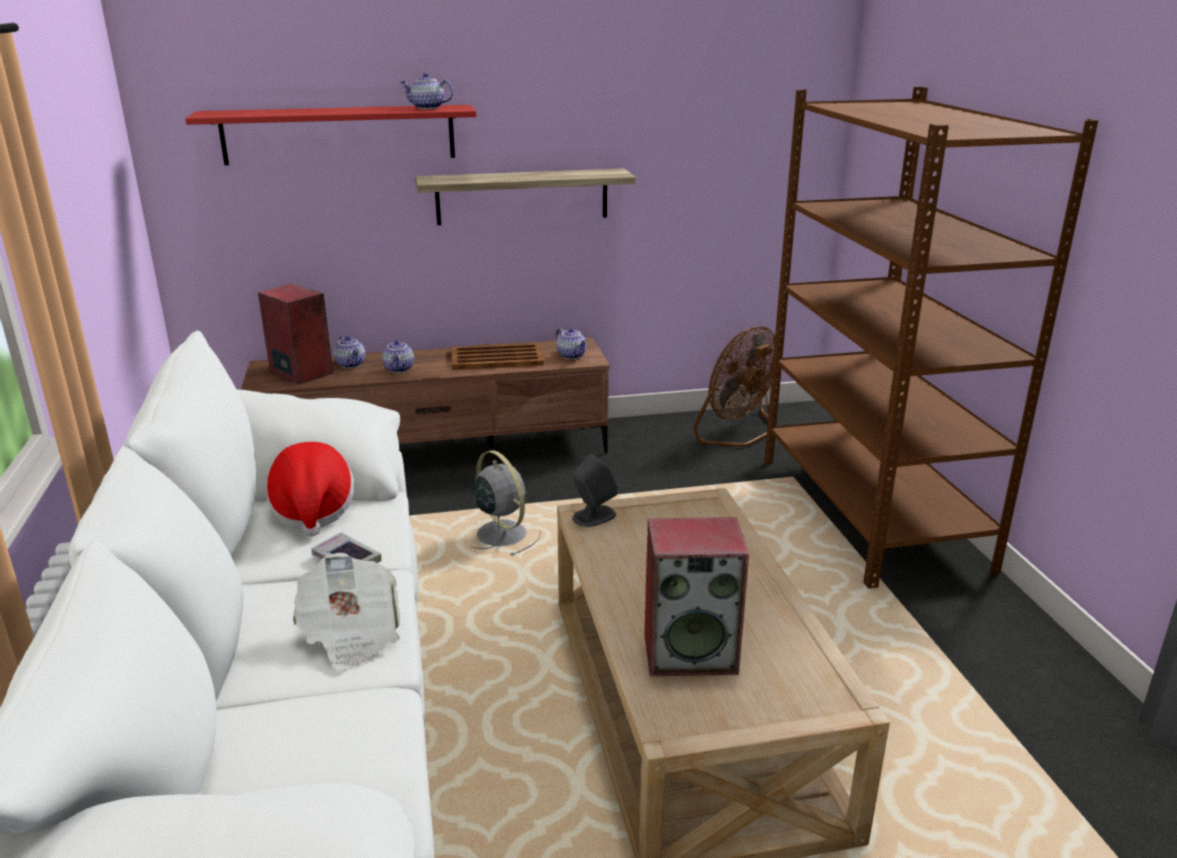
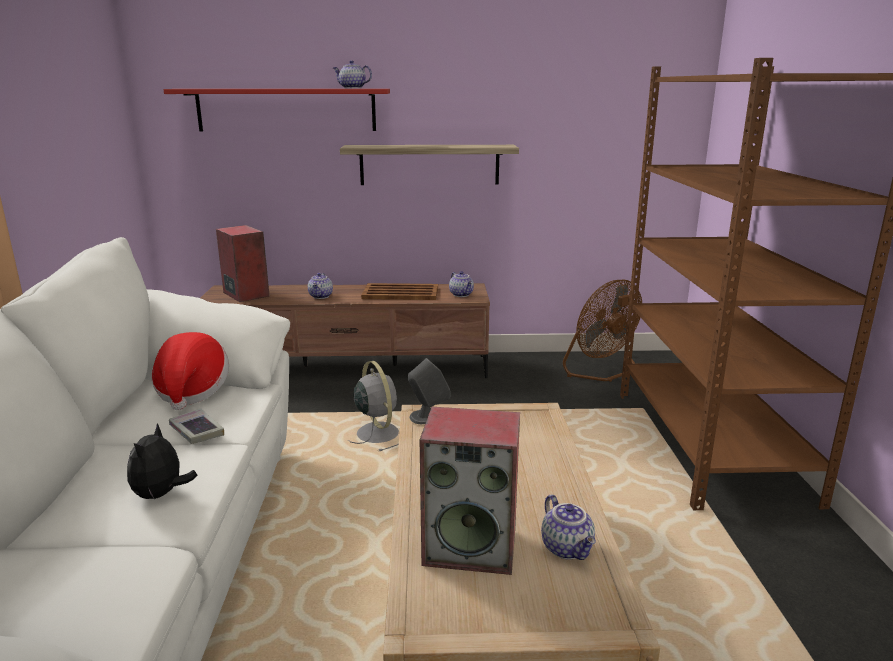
camera: 10 degrees right, 5 degrees down
newspaper [292,553,400,671] -> plush toy [127,423,197,499]
teapot [334,336,365,368] -> teapot moved to [541,494,596,560]

